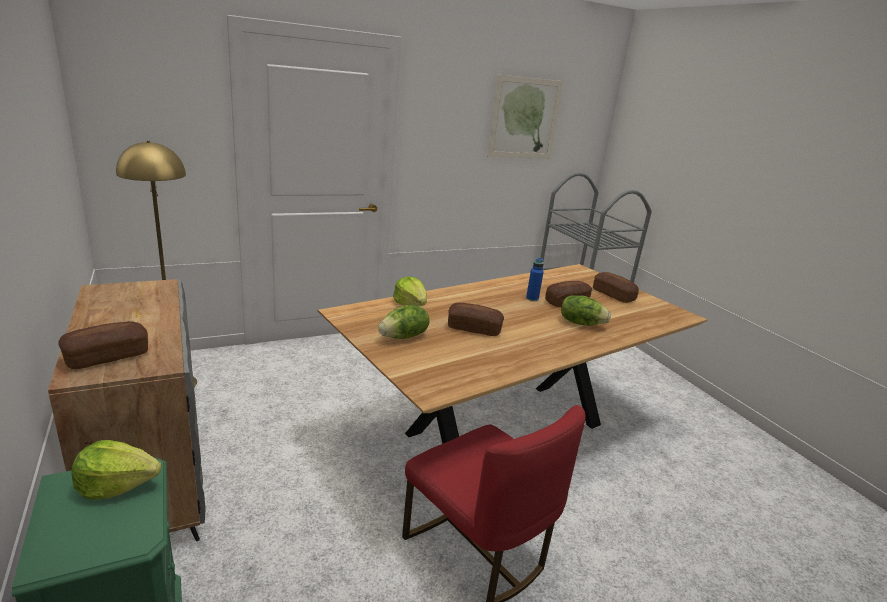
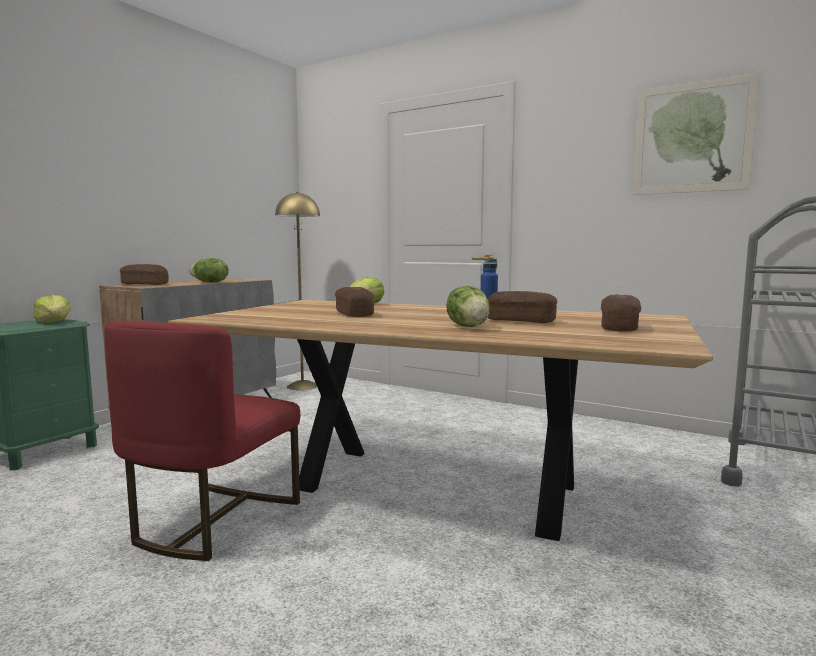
camera: 60 degrees right, 15 degrees down
lettuce [378,305,430,339] -> lettuce moved to [189,258,228,283]

